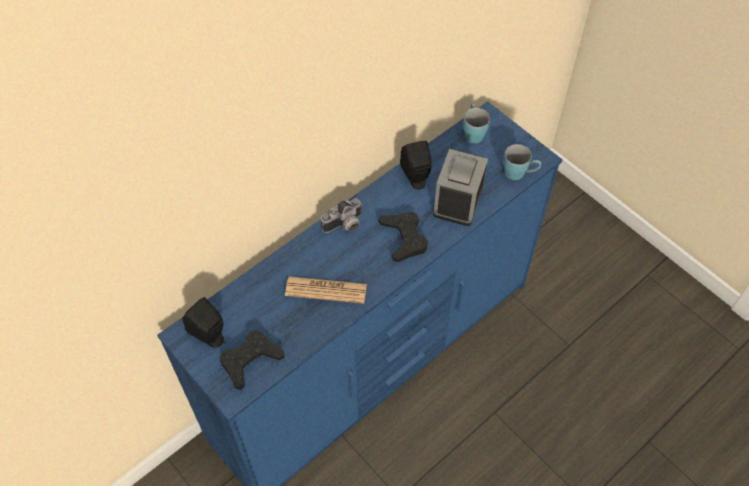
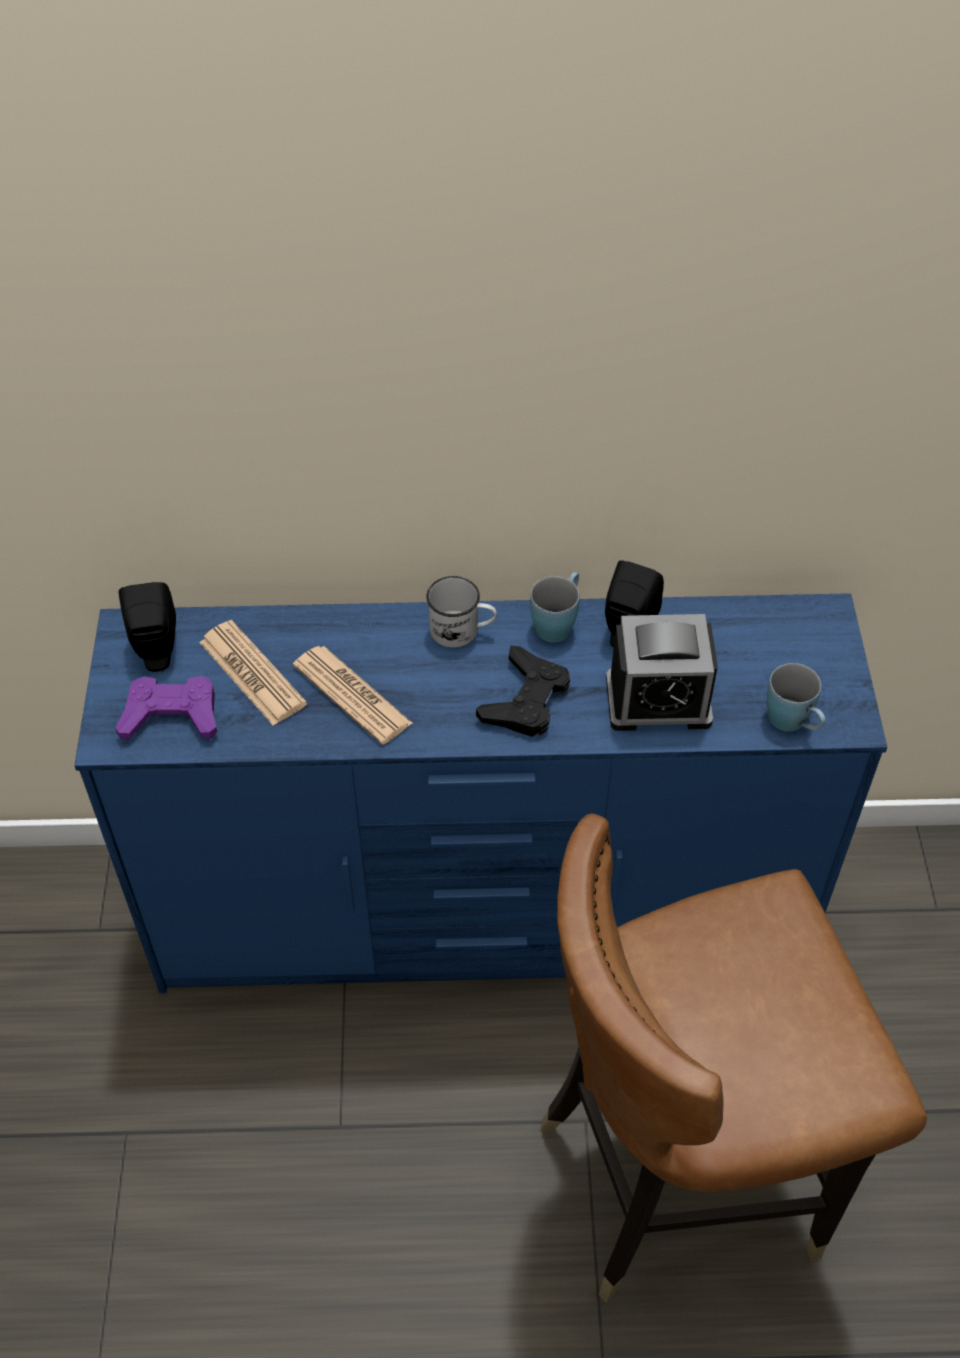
camera: 40 degrees right, 5 degrees down
black game controller [219,330,284,390] -> purple game controller [115,676,217,740]
camera [321,198,363,233] -> white mug [426,576,497,648]
alarm clock [433,149,488,226] -> alarm clock turned 150 degrees counterclockwise [606,614,718,731]
blue mug [463,103,490,143] -> blue mug moved to [530,572,579,642]
none -> newspaper [199,620,307,726]
none -> brown chair [541,814,927,1303]

